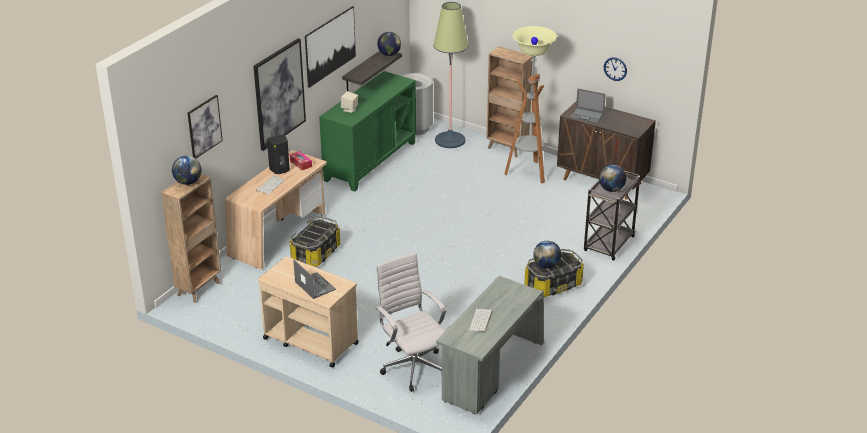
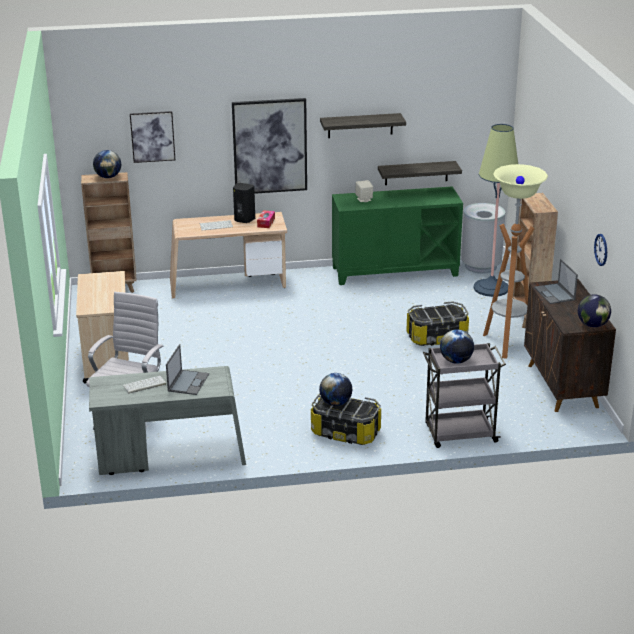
camera: 50 degrees right, 5 degrees down
storage box [289,216,340,267] -> storage box moved to [406,301,469,346]
laptop [293,260,336,299] -> laptop moved to [166,344,209,395]
picture [305,6,356,88] -> shelf [320,113,406,138]
globe [377,32,401,56] -> globe moved to [578,294,611,327]

